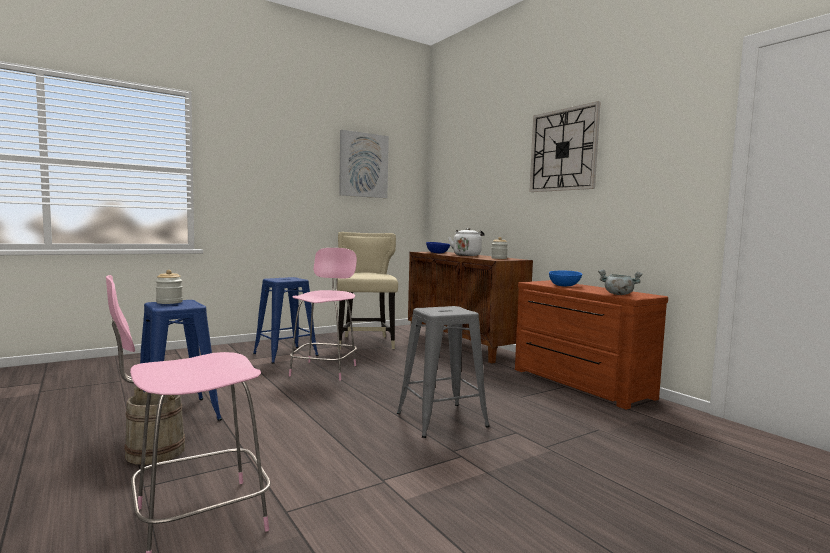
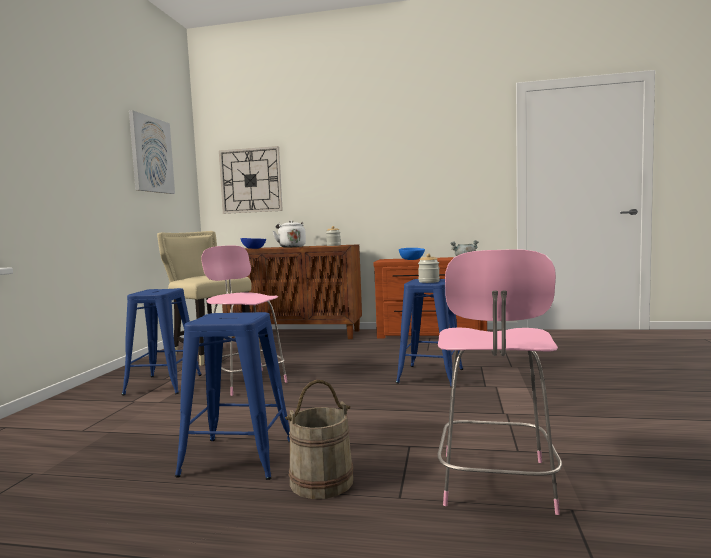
camera: 45 degrees left, 0 degrees up
jar [156,270,183,304] -> jar moved to [418,253,440,283]
grey stool [397,306,490,438] -> blue stool [396,279,463,387]
wall clock [529,101,600,192] -> wall clock moved to [219,146,283,214]

